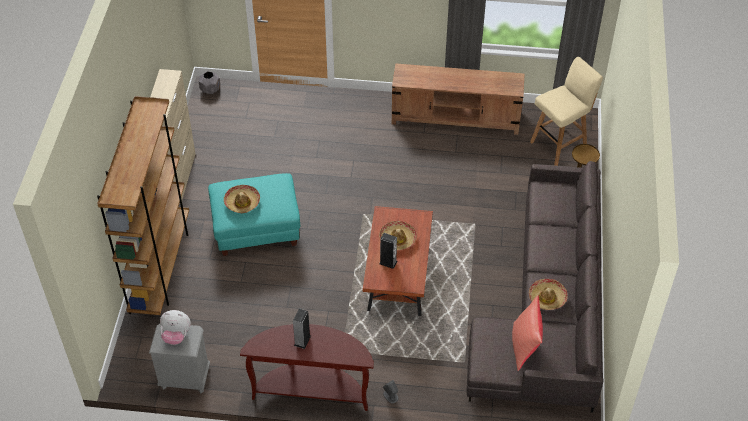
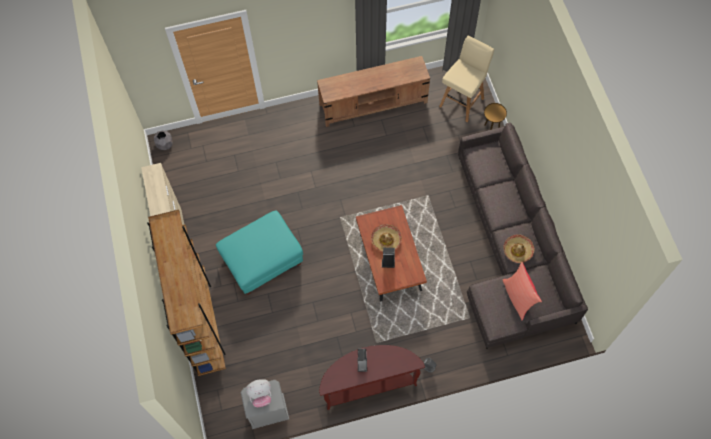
camera: 20 degrees left, 15 degrees up
hat [224,185,260,213] -> none

